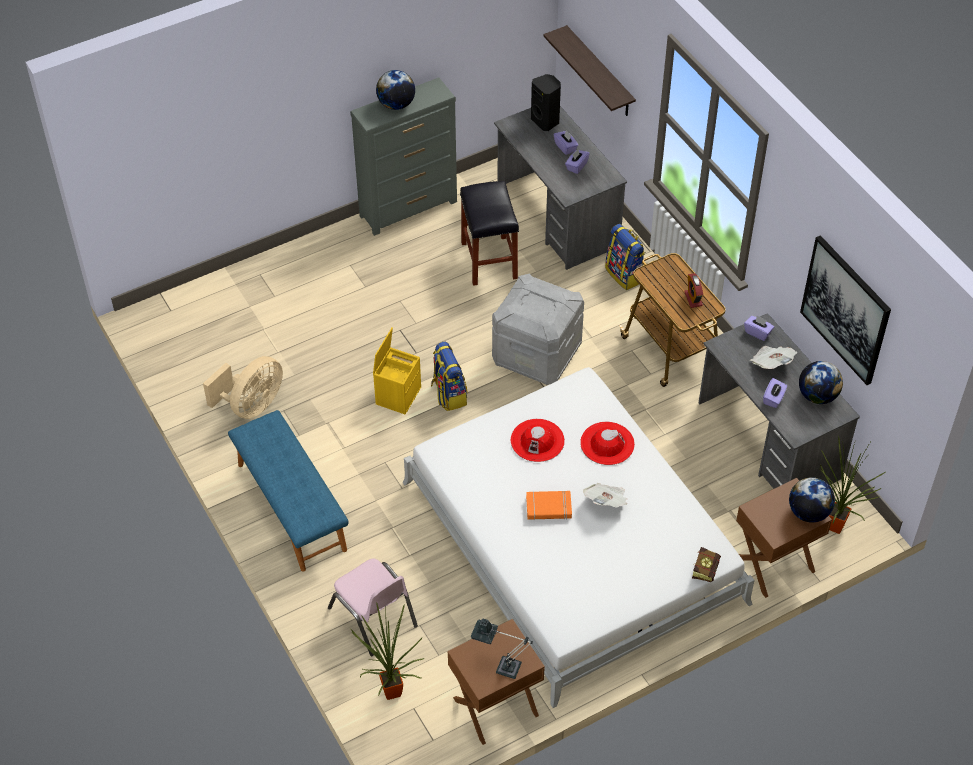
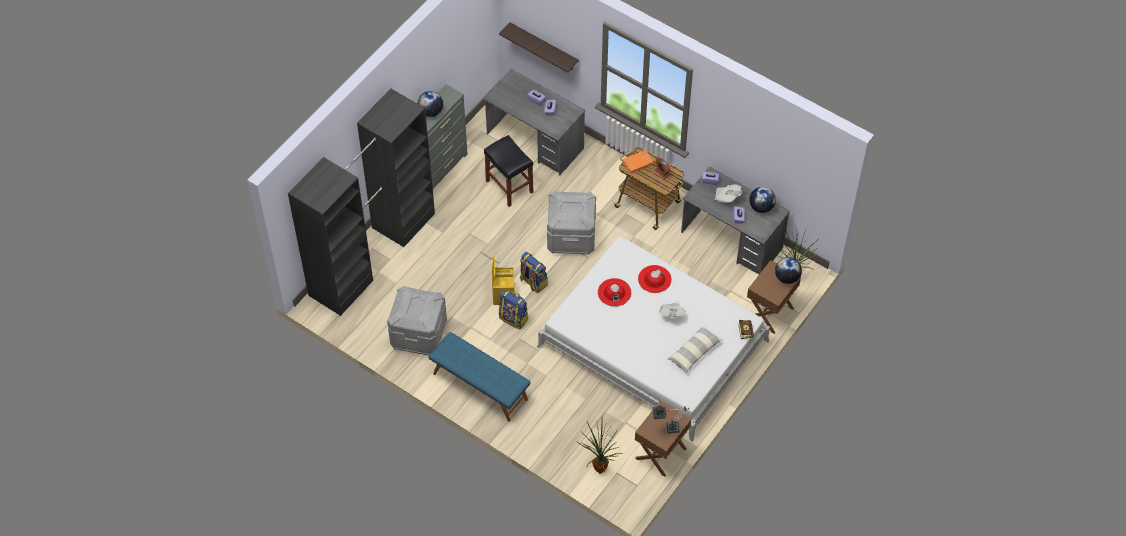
camera: 25 degrees left, 5 degrees up
beige fan [203,356,283,419] -> grey storage box [387,286,447,356]
pink chair [328,559,418,657] -> none
orange book [526,491,572,520] -> orange book moved to [623,150,653,174]
black speaker [531,74,561,131] -> none
backpack [605,224,645,290] -> backpack moved to [499,290,528,330]
picture [800,235,891,385] -> none
none -> black wardrobe [288,89,435,316]
none -> pillow [668,324,723,374]

